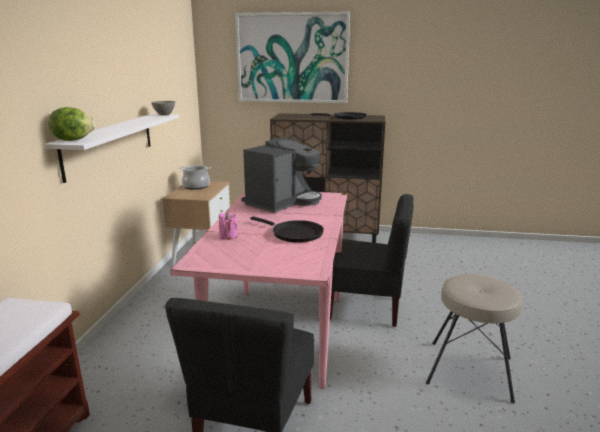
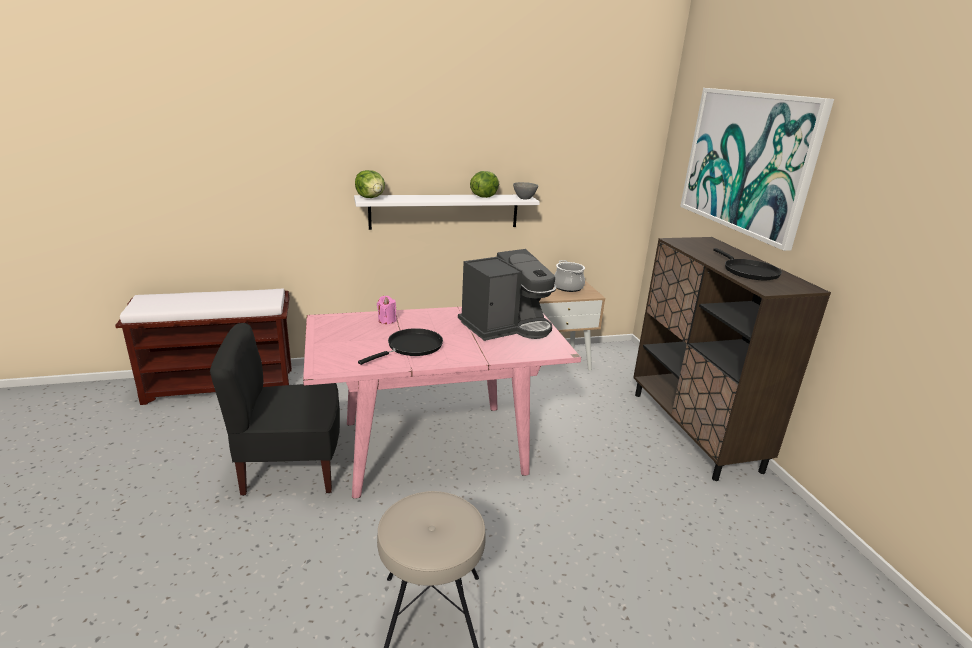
camera: 65 degrees right, 5 degrees up
coffee machine [242,137,322,213] -> coffee machine turned 45 degrees counterclockwise [458,249,556,341]
black frying pan [250,217,324,243] -> black frying pan turned 150 degrees counterclockwise [358,328,443,365]
black chair [330,194,414,327] -> none
none -> lettuce [470,171,499,198]

